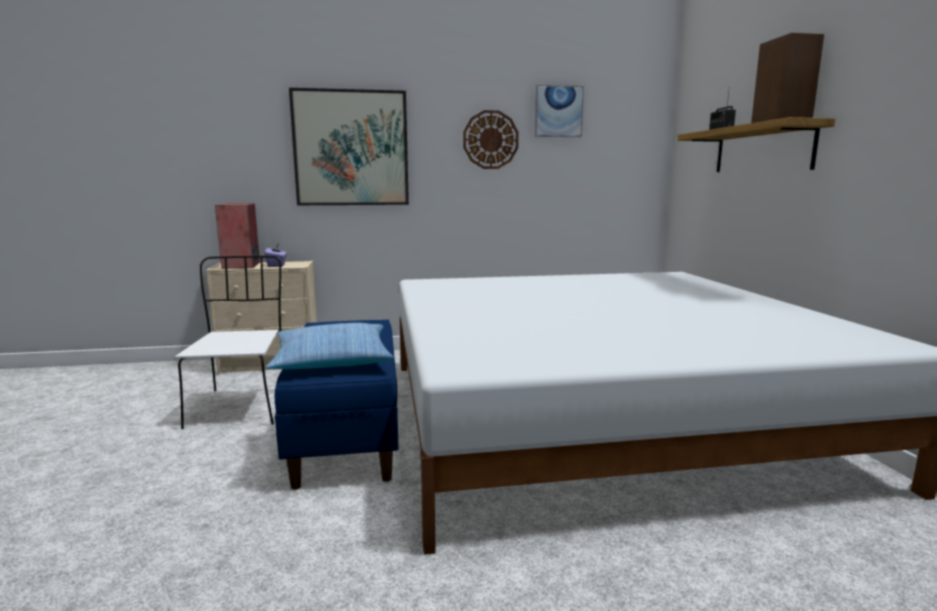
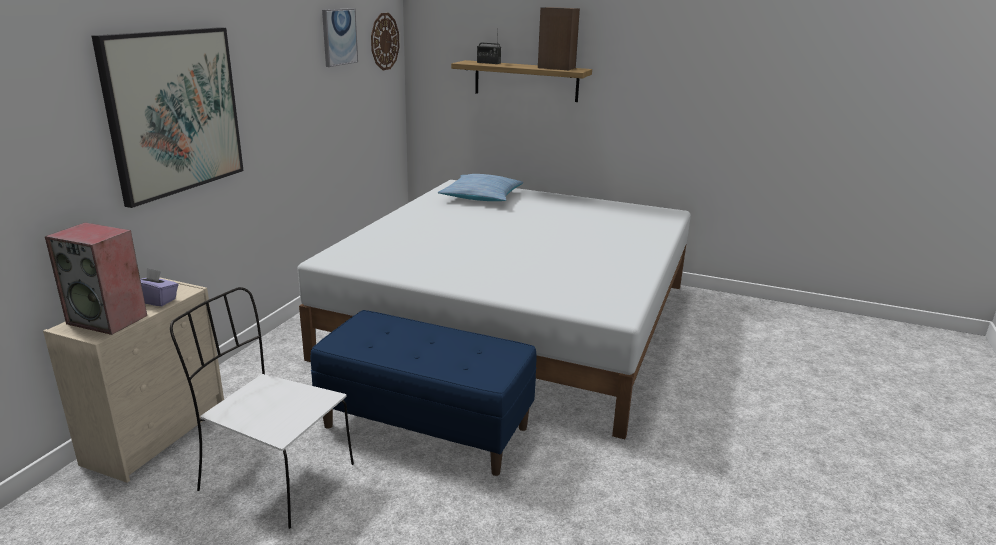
camera: 60 degrees left, 10 degrees up
pillow [266,323,394,369] -> pillow moved to [438,174,523,201]
wall clock [463,110,519,169] -> wall clock moved to [371,13,400,70]

